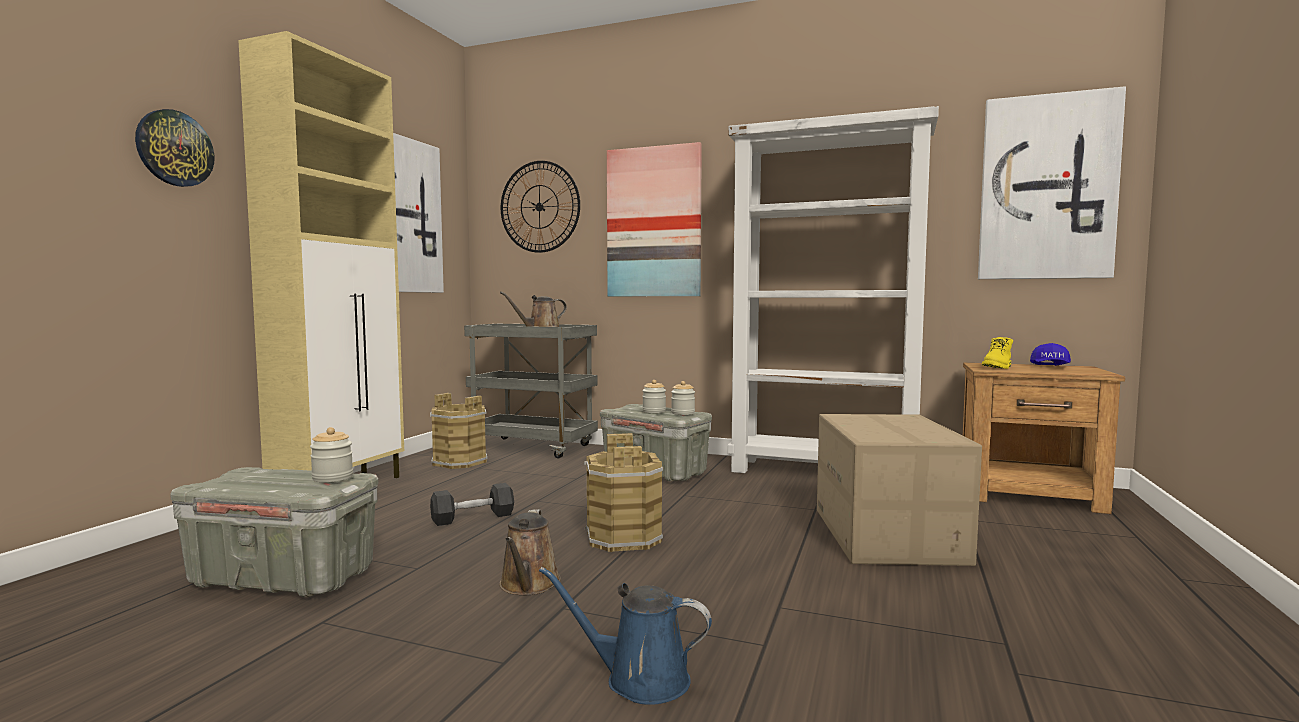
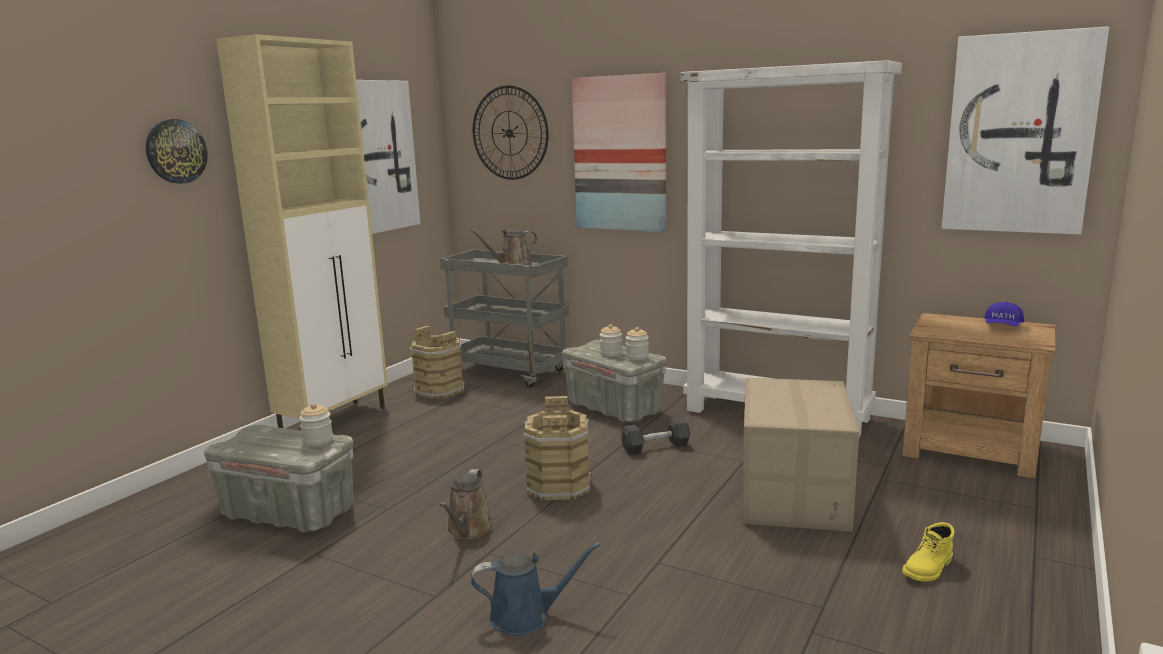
camera: 10 degrees right, 10 degrees up
grey dumbbell [430,483,514,526] -> grey dumbbell moved to [621,418,690,455]
blue watering can [539,567,712,705] -> blue watering can turned 150 degrees clockwise [471,543,601,635]
yellow boot [982,337,1013,369] -> yellow boot moved to [902,522,955,582]

